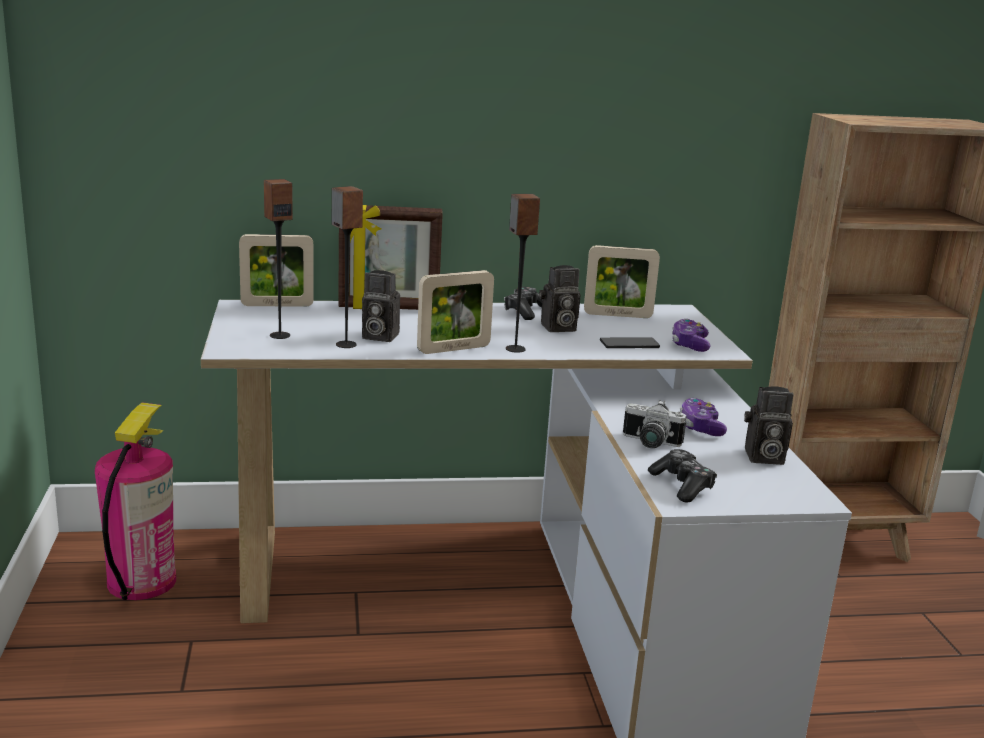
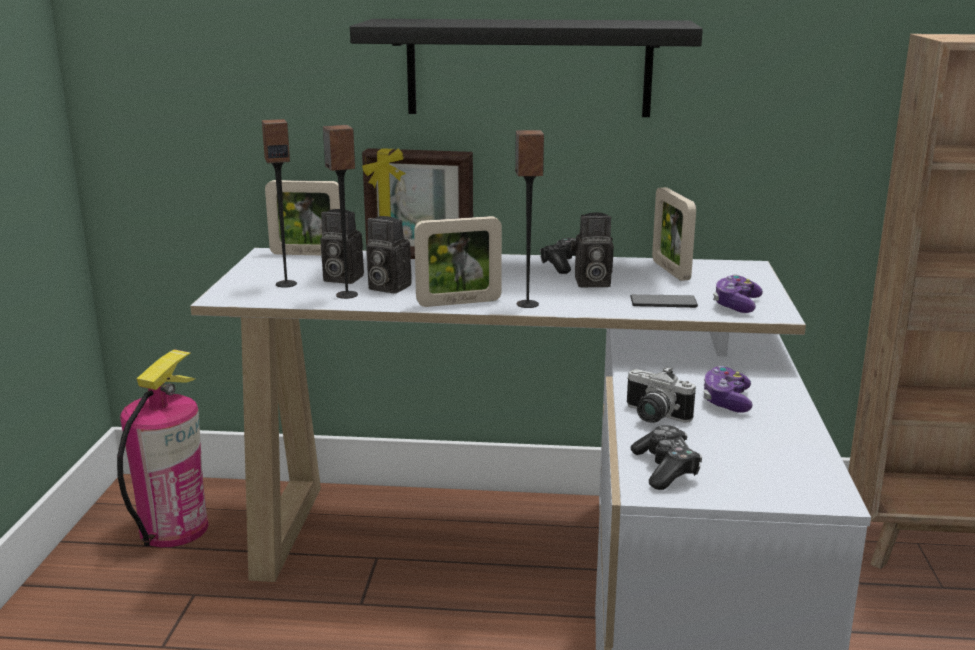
camera: 15 degrees right, 0 degrees up
picture frame [584,245,660,318] -> picture frame turned 60 degrees clockwise [652,187,696,281]
camera [744,386,794,465] -> camera moved to [320,209,364,284]
none -> black shelf [350,19,703,117]

